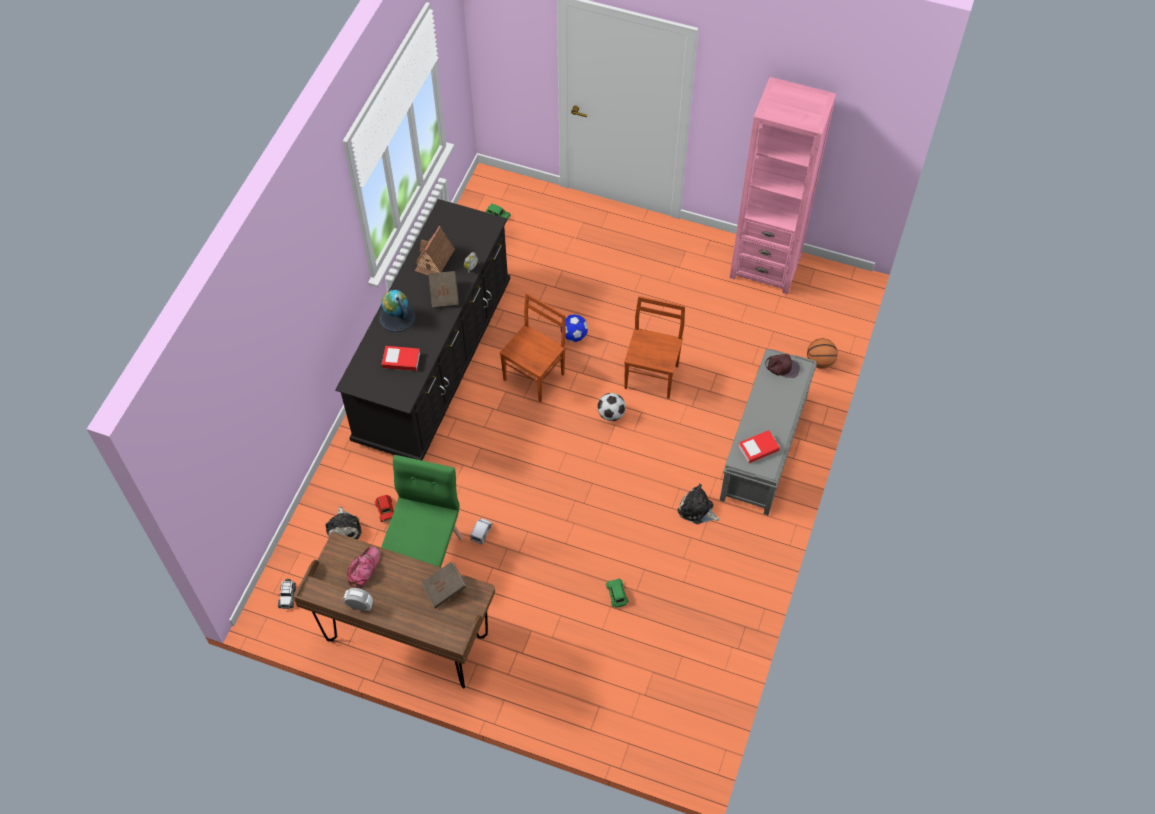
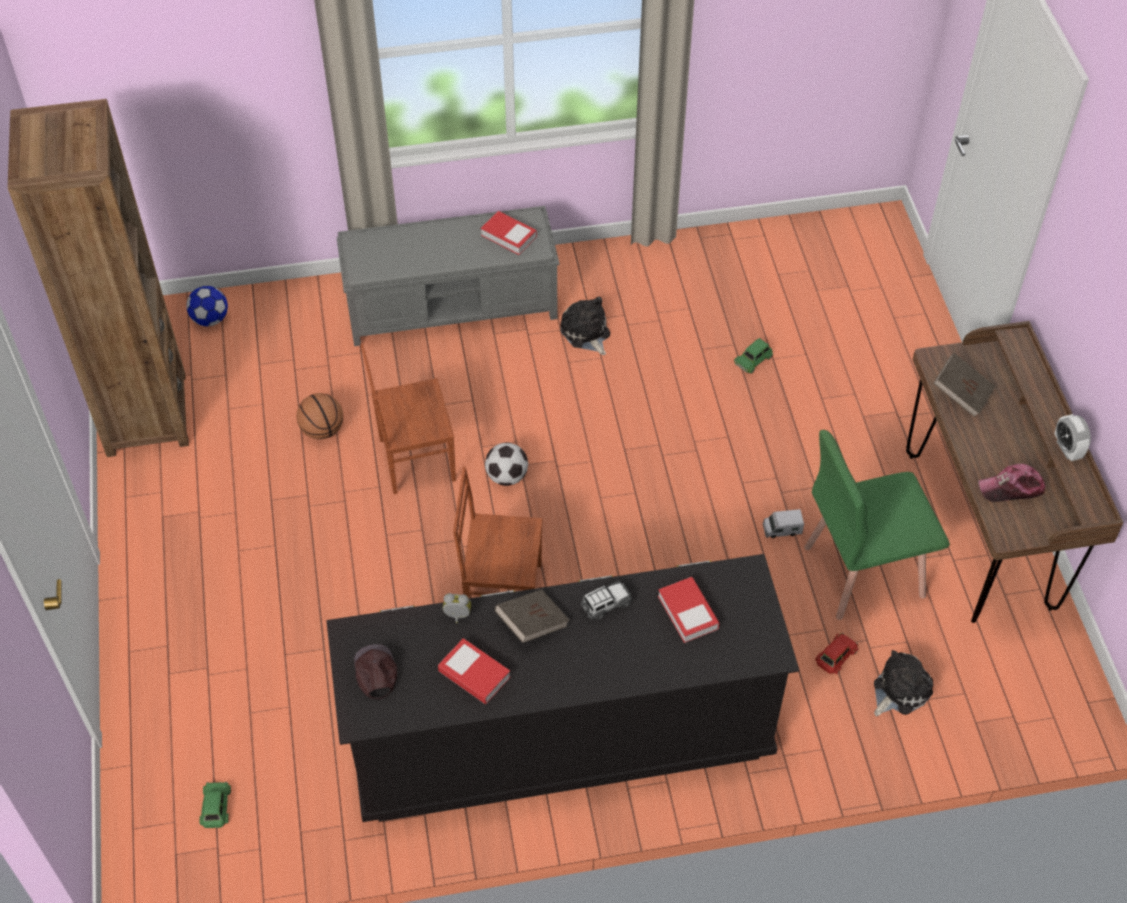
camera: 120 degrees left, 5 degrees down
toy car [278,579,296,609] -> toy car moved to [581,581,633,620]
globe [379,290,416,332] -> none
toy house [415,226,455,276] -> book [438,638,510,704]
football [561,314,588,342] -> football moved to [187,286,228,326]
plush toy [677,484,720,524] -> plush toy turned 150 degrees clockwise [561,296,610,355]
pink bookcase [730,77,836,294] -> brown bookcase [8,99,189,457]
brown cap [765,354,800,378] -> brown cap moved to [354,644,397,699]
basketball [807,338,838,369] -> basketball moved to [297,393,343,440]

